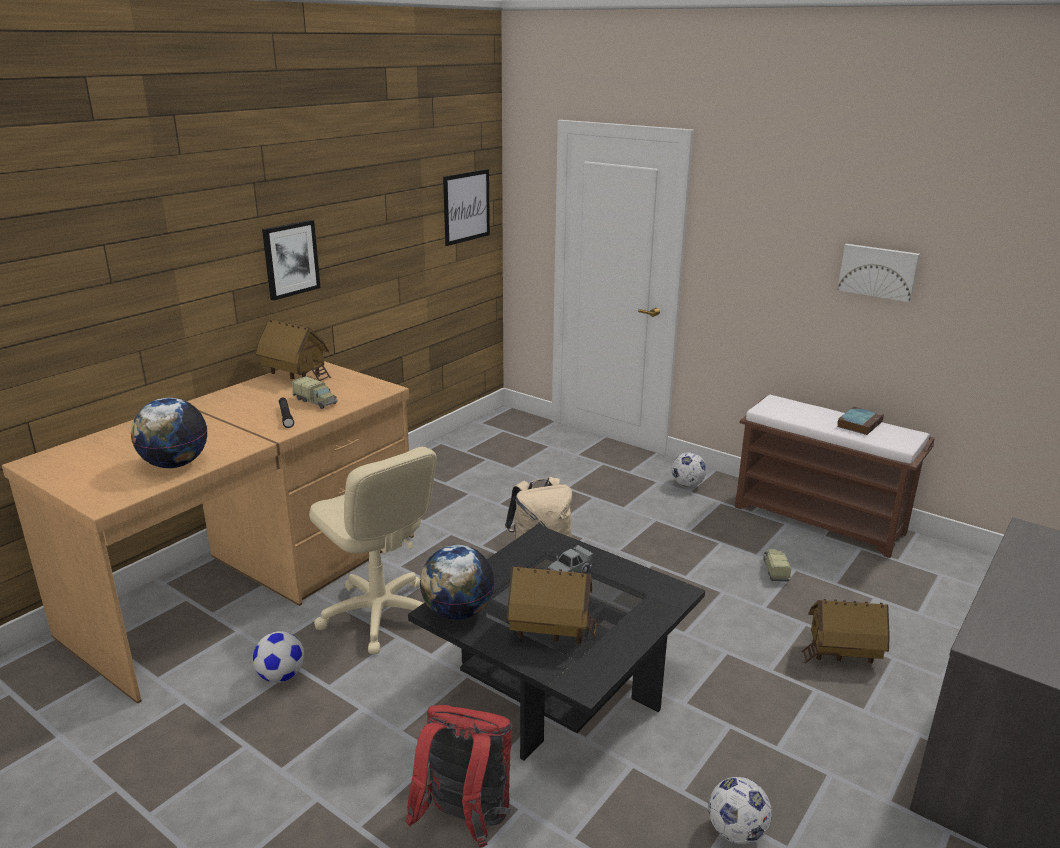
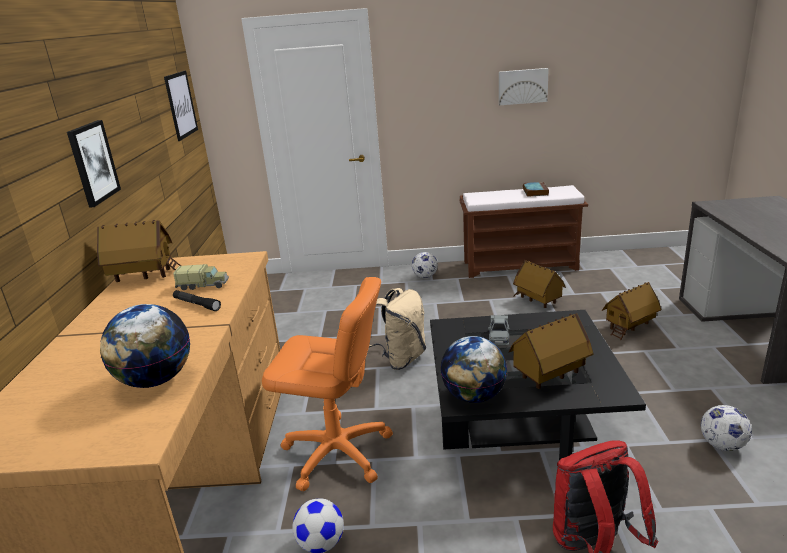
camera: 35 degrees left, 0 degrees up
beige office chair [309,447,437,654] -> orange office chair [262,277,393,492]
toy truck [763,549,791,581] -> toy house [513,260,566,308]

